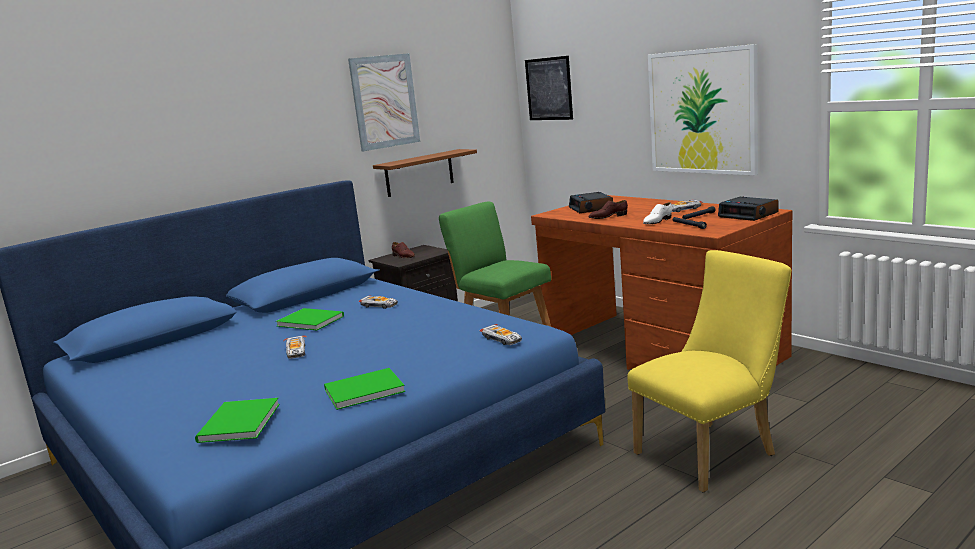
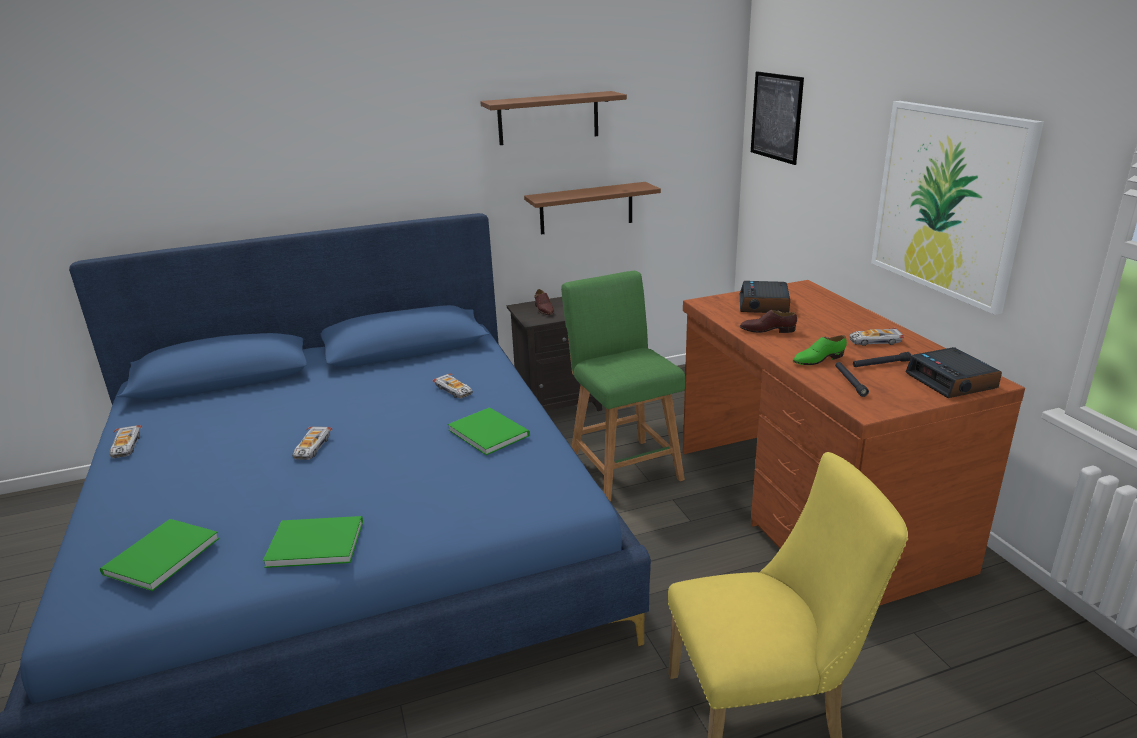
camera: 20 degrees right, 10 degrees up
green book [276,308,344,331] -> green book moved to [448,407,530,455]
picture [348,53,420,152] -> brown shelf [480,91,627,145]
toy car [480,324,522,345] -> toy car moved to [110,425,142,458]
white shoe [643,202,672,224] -> green shoe [793,335,847,365]

